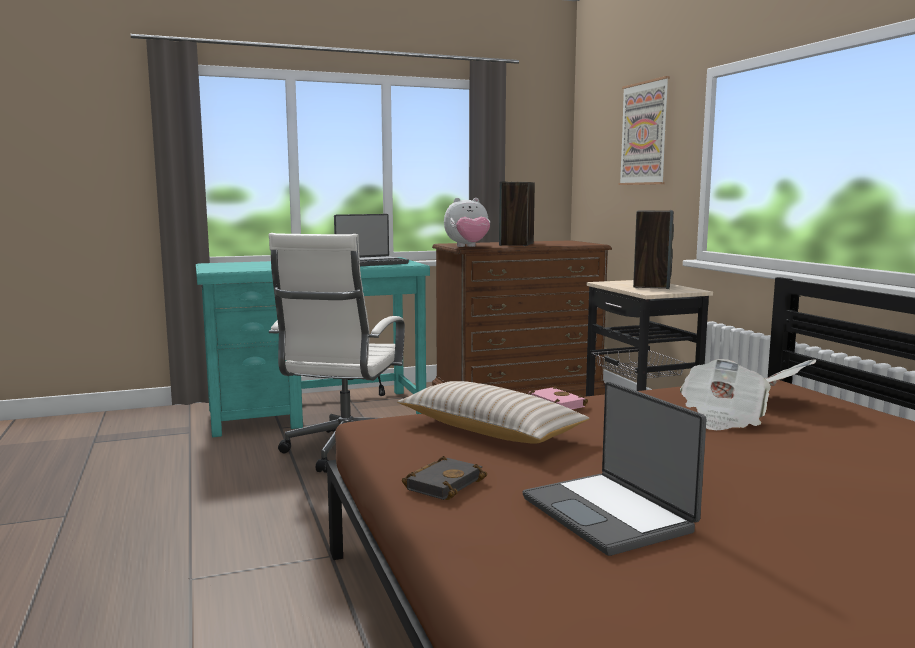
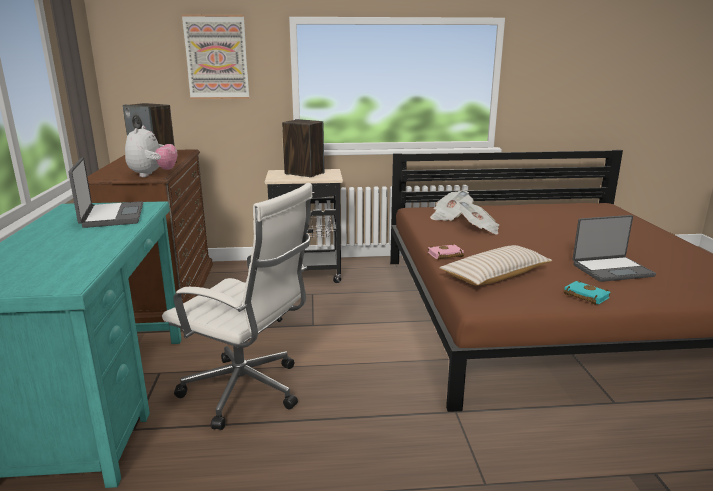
camera: 75 degrees left, 10 degrees up
black book [402,456,487,500] -> turquoise book [564,280,611,305]

